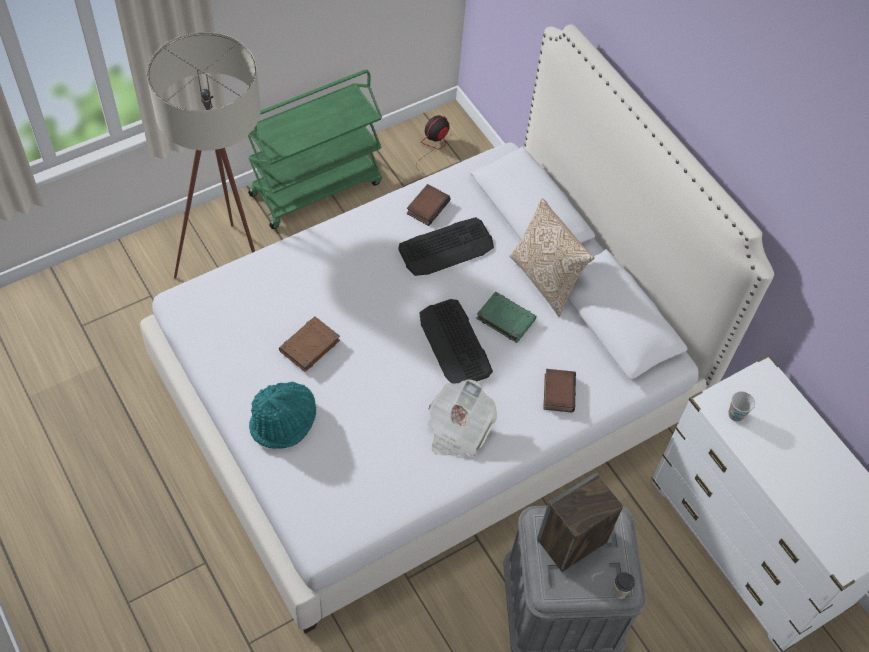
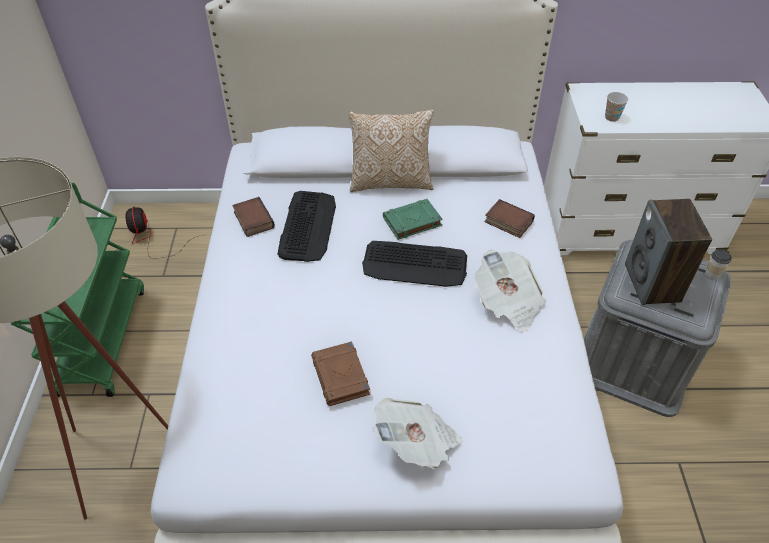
camera: 55 degrees left, 10 degrees down
turquoise hat [249,382,316,449] -> newspaper [372,398,463,469]

